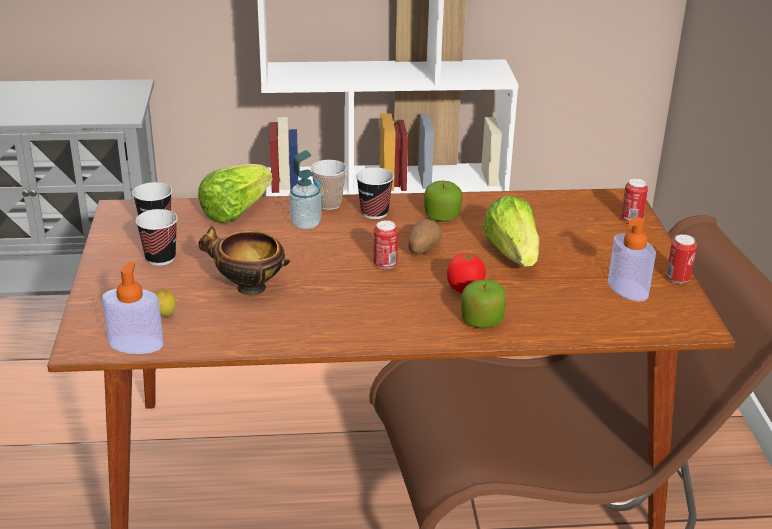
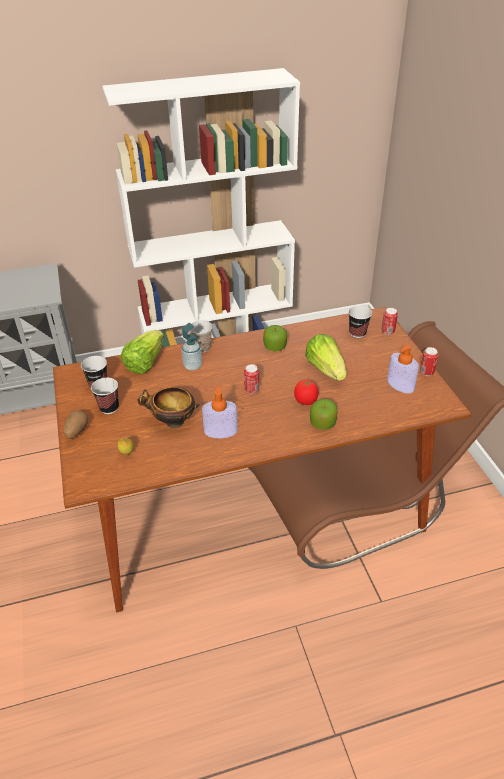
camera: 10 degrees left, 10 degrees up
soap dispenser [102,262,163,354] -> soap dispenser moved to [202,387,238,439]
cup [356,167,394,219] -> cup moved to [348,306,372,338]
potato [408,219,442,254] -> potato moved to [63,410,88,439]

